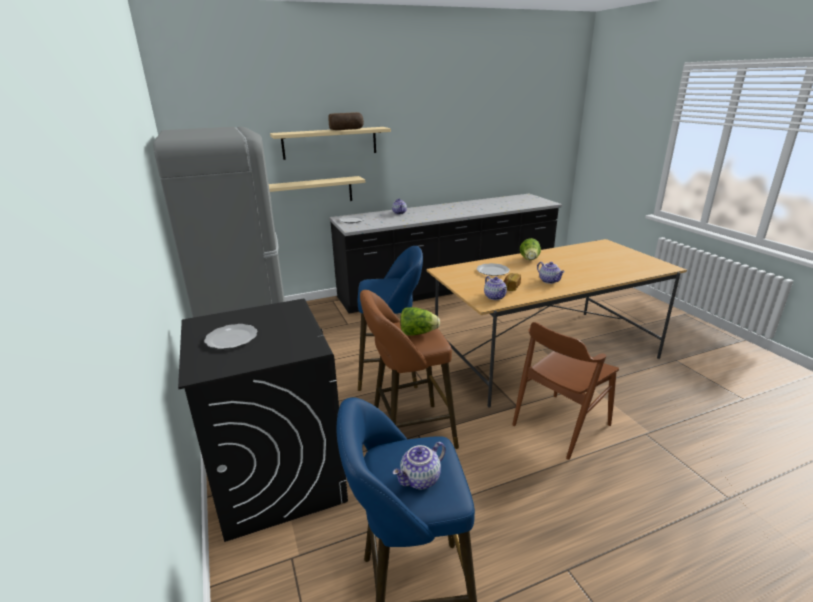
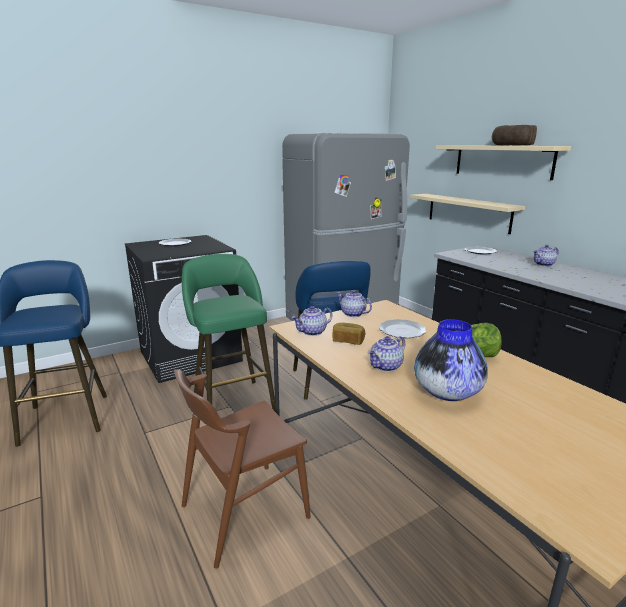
camera: 80 degrees right, 5 degrees down
brown stool [360,290,459,449] -> green stool [182,254,275,411]
teapot [392,442,446,489] -> teapot moved to [337,290,372,317]
lettuce [400,307,440,336] -> none
brown chair [512,322,619,460] -> brown chair turned 75 degrees counterclockwise [174,369,311,569]
none -> vase [414,319,488,401]

